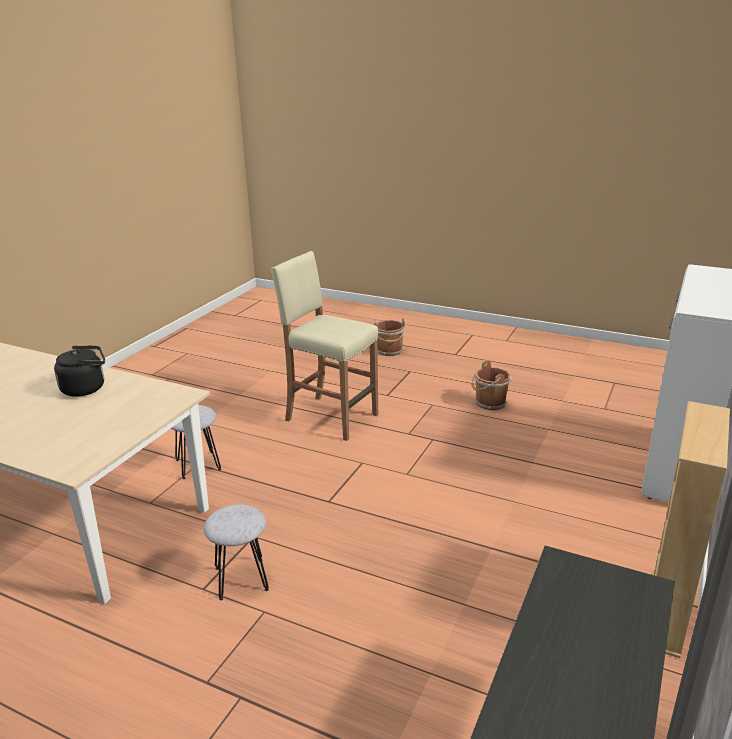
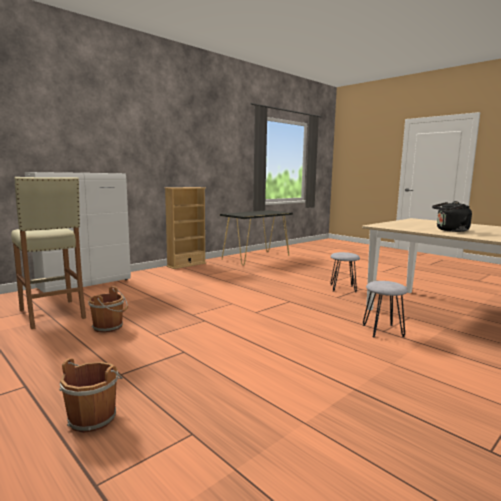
camera: 160 degrees left, 15 degrees down
beige stool [271,251,379,441] -> beige stool moved to [11,177,86,329]

